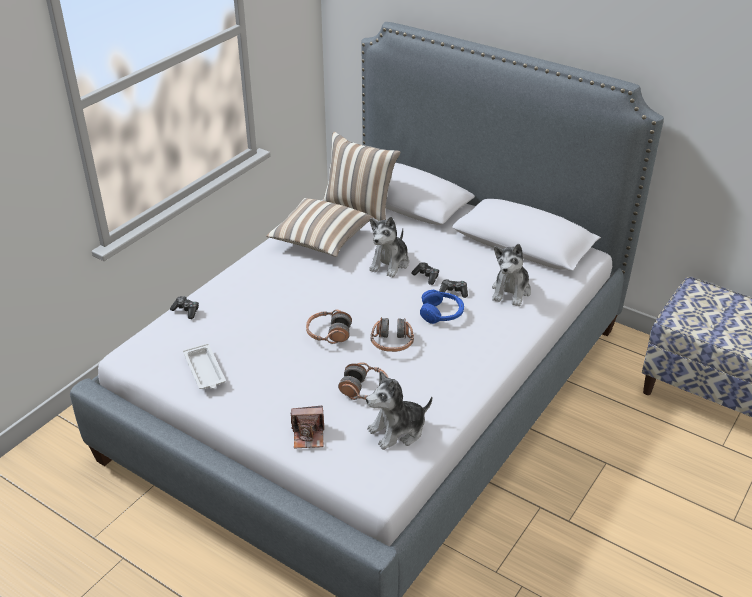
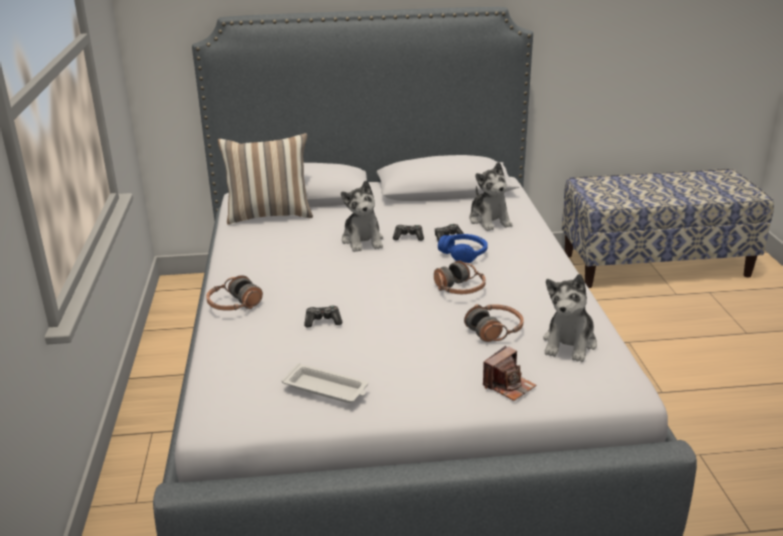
camera: 40 degrees left, 10 degrees down
game controller [170,296,199,319] -> game controller moved to [304,306,343,328]
pillow [266,198,373,257] -> none
headphones [306,310,352,344] -> headphones moved to [206,275,263,311]

